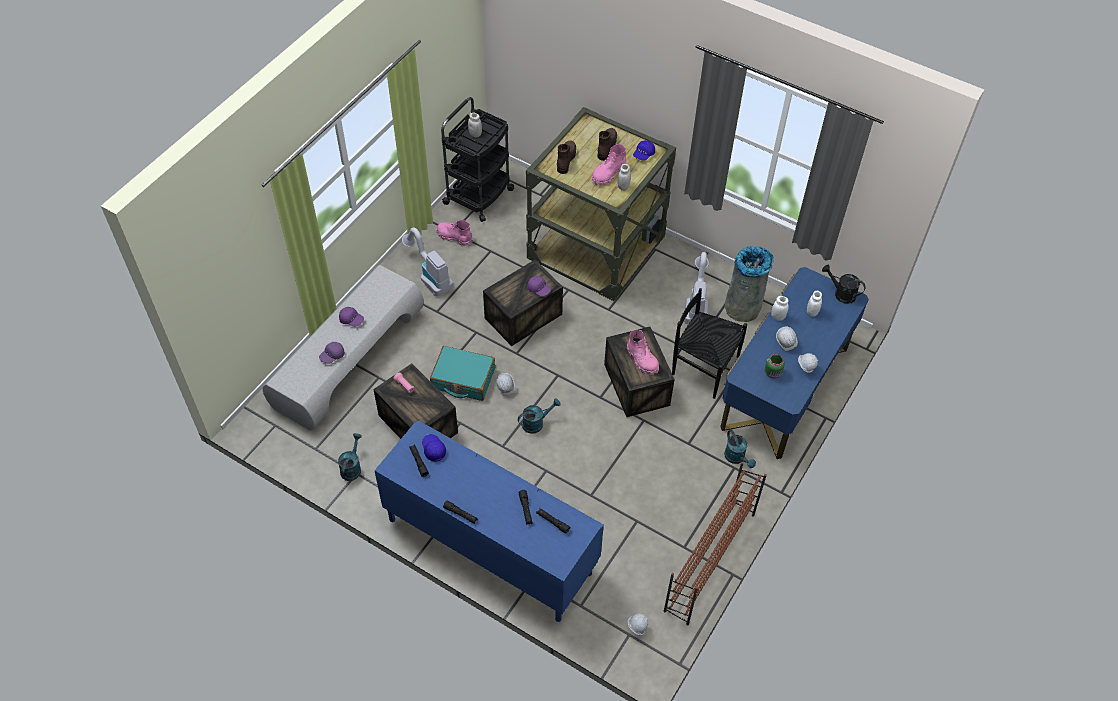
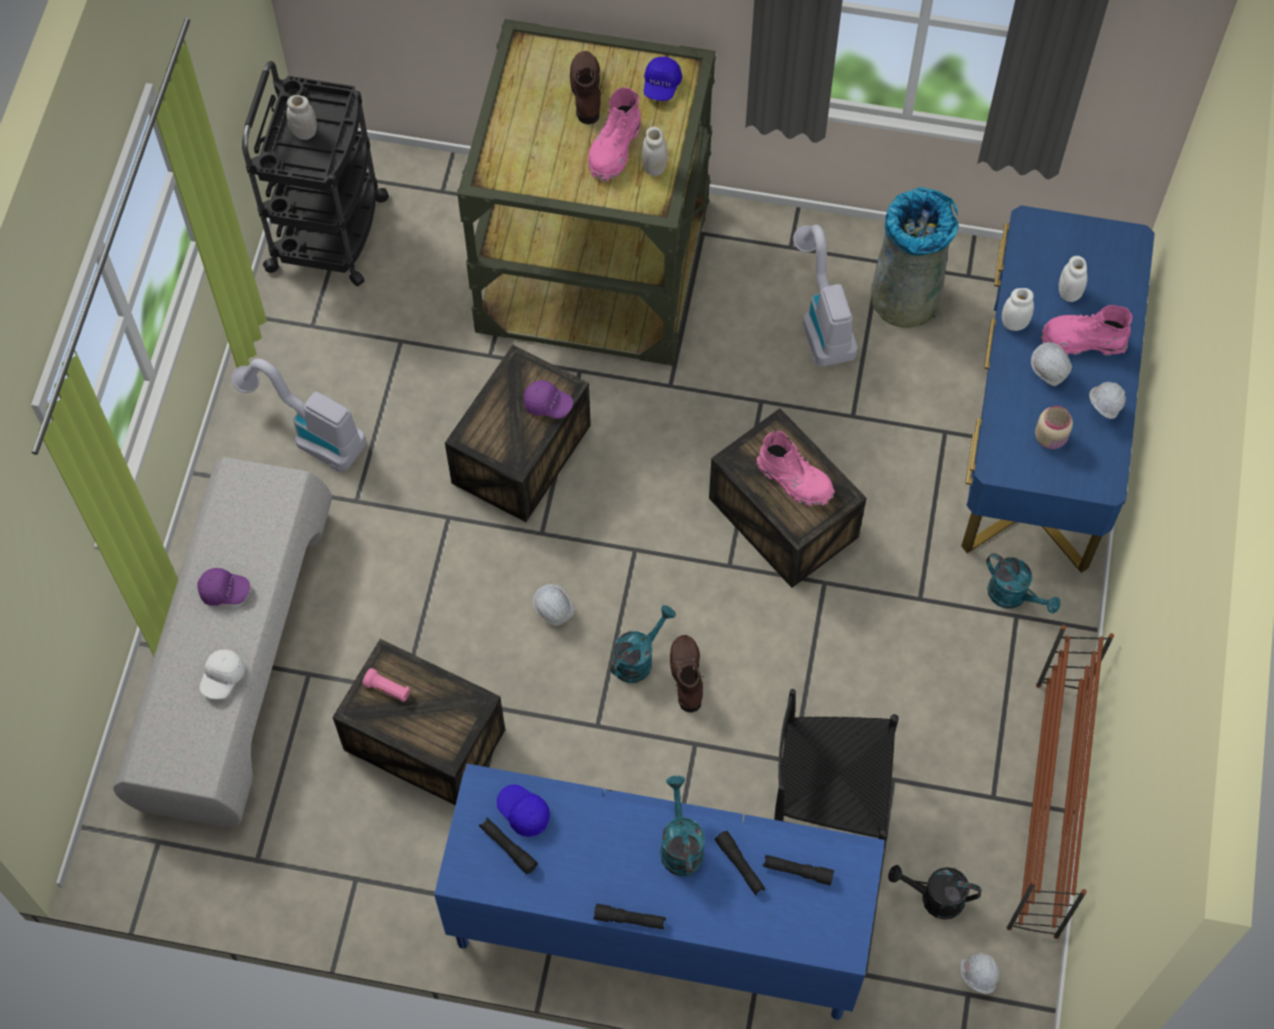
camera: 20 degrees left, 10 degrees up
purple cap [319,342,345,364] -> white cap [199,650,245,699]
turquoise watering can [338,433,362,481] -> turquoise watering can moved to [660,776,705,876]
turquoise suitcase [430,346,495,401] -> none
pink boot [436,220,473,246] -> pink boot moved to [1041,305,1132,356]
brown boot [557,140,576,174] -> brown boot moved to [670,635,703,713]
black chair [672,288,747,399] -> black chair moved to [774,689,899,846]
green jar [765,354,785,378] -> beige jar [1035,406,1073,449]
black watering can [822,265,866,304] -> black watering can moved to [888,865,981,920]

